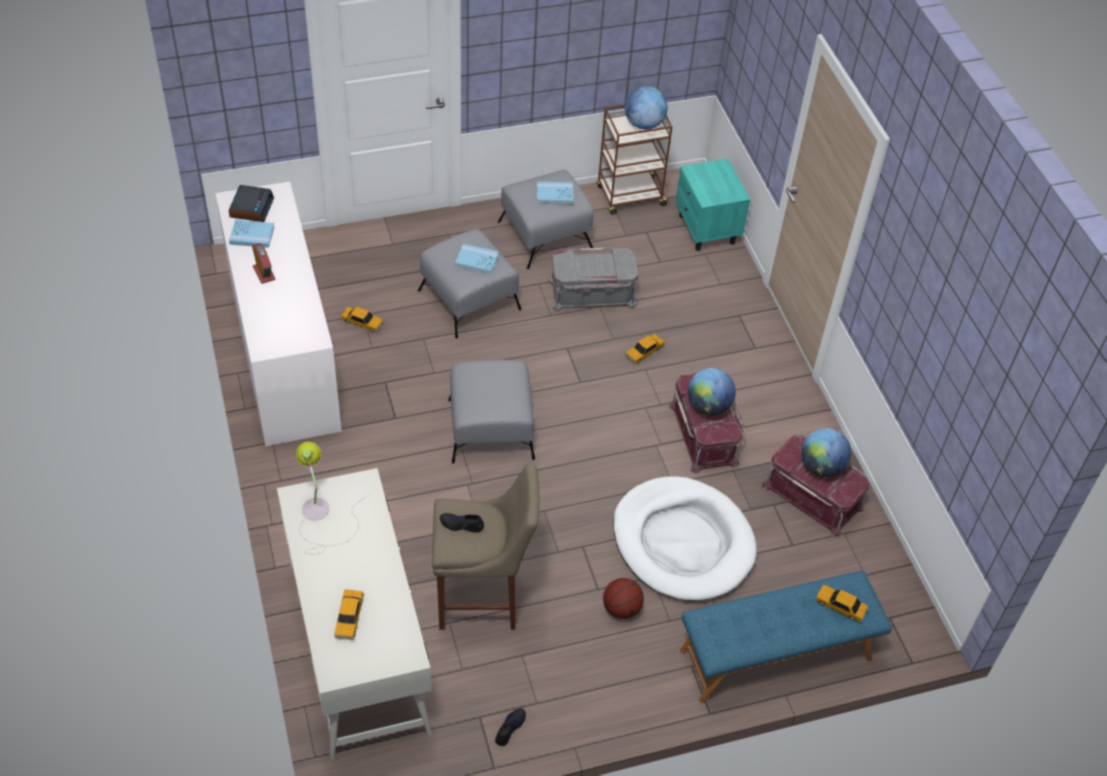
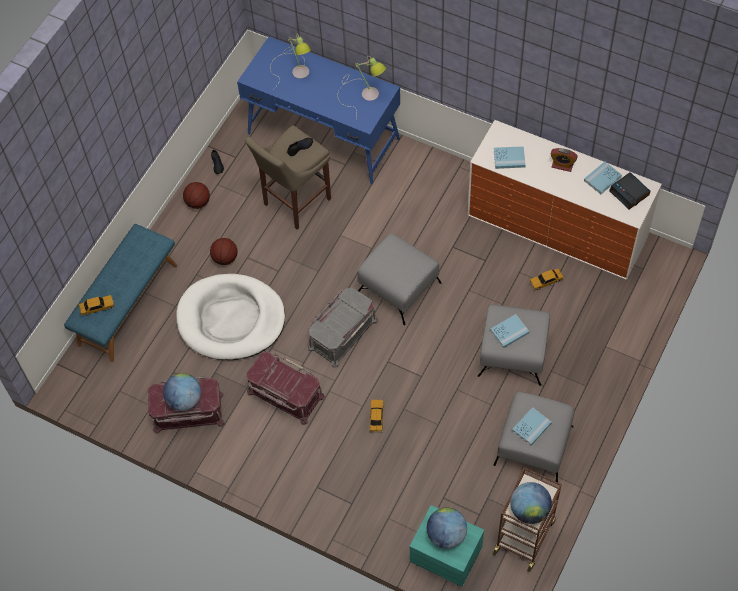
camera: 140 degrees right, 10 degrees up
white desk [277,468,432,759] -> blue desk [237,37,400,184]
toy car [334,589,364,640] -> table lamp [270,33,311,89]
grey storage box [548,248,638,312] -> grey storage box moved to [308,288,378,368]
globe [688,368,736,416] -> globe moved to [427,508,467,549]
none -> basketball [183,182,210,209]
none -> blue book [494,146,526,169]

